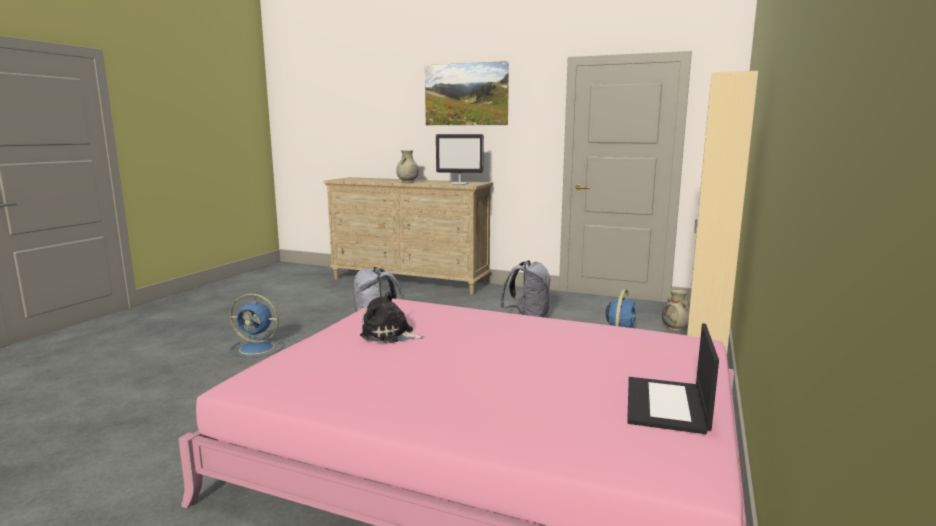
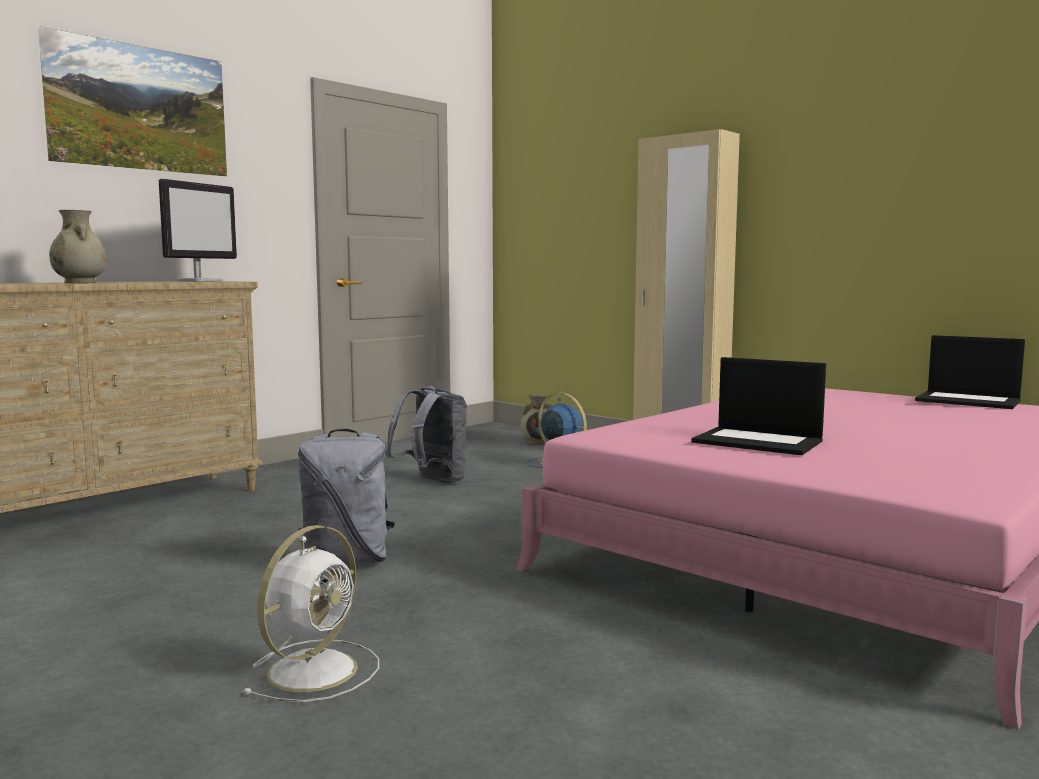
camera: 70 degrees left, 5 degrees down
blue fan [230,294,285,358] -> white fan [242,525,379,702]
plush toy [360,291,425,343] -> laptop [691,357,826,455]

